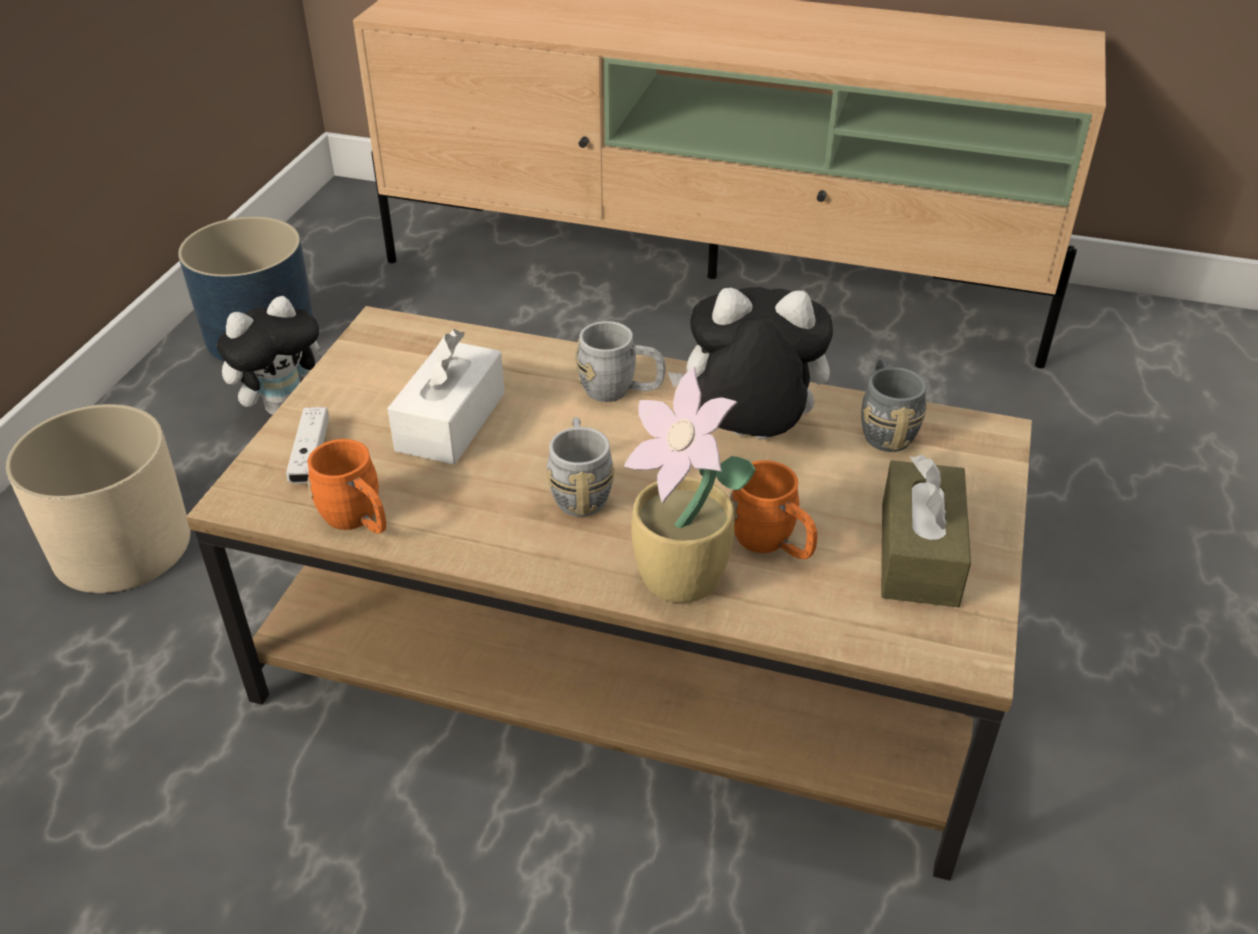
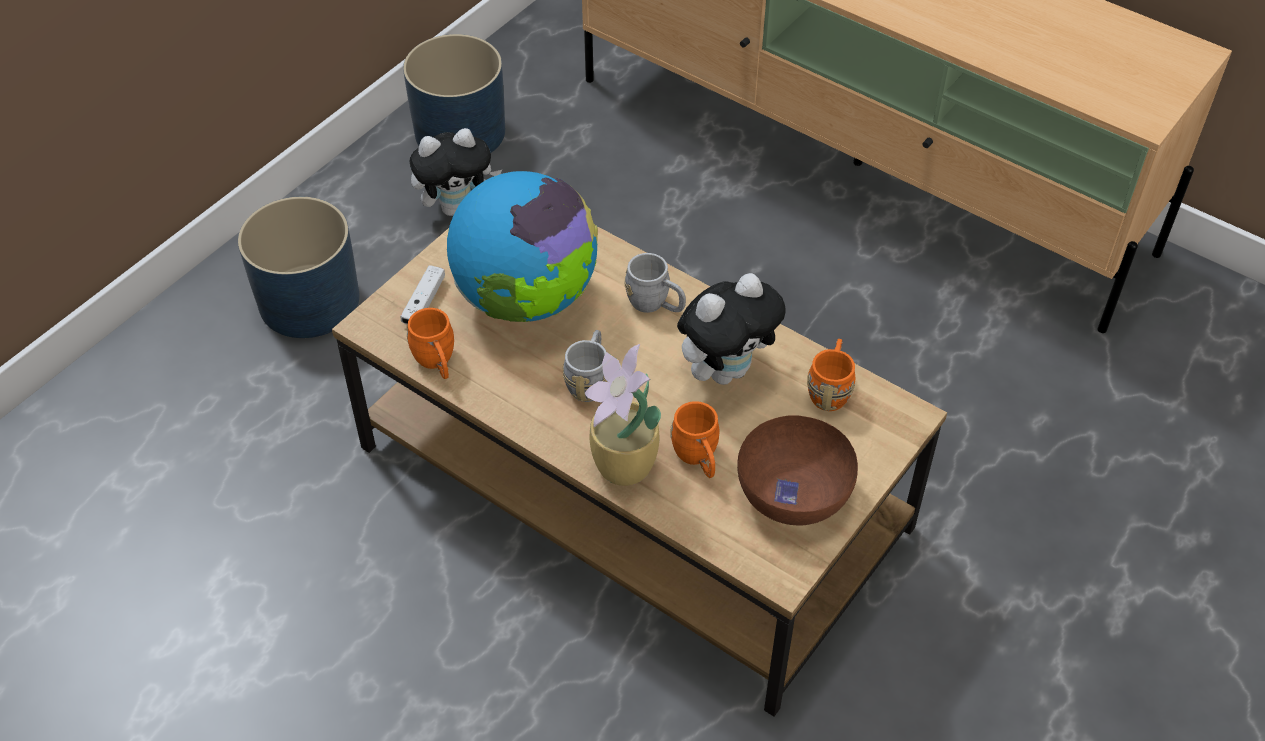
camera: 20 degrees right, 10 degrees up
beige planter [6,404,190,593] -> blue planter [238,197,360,338]
white tissue box [387,329,505,465] -> globe [447,171,598,322]
plush toy [667,287,833,439] -> plush toy turned 120 degrees clockwise [677,273,785,385]
grey mug [861,359,927,452] -> orange mug [807,339,856,411]
brown tissue box [881,455,971,607] -> brown bowl [737,415,858,525]

